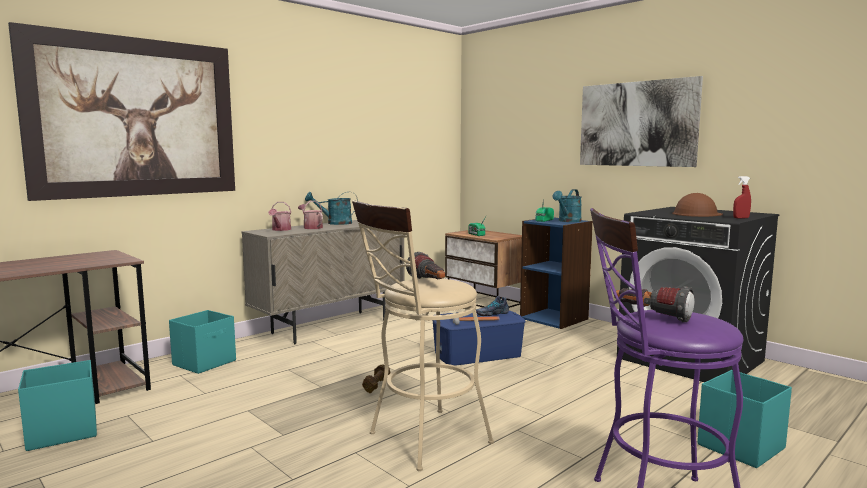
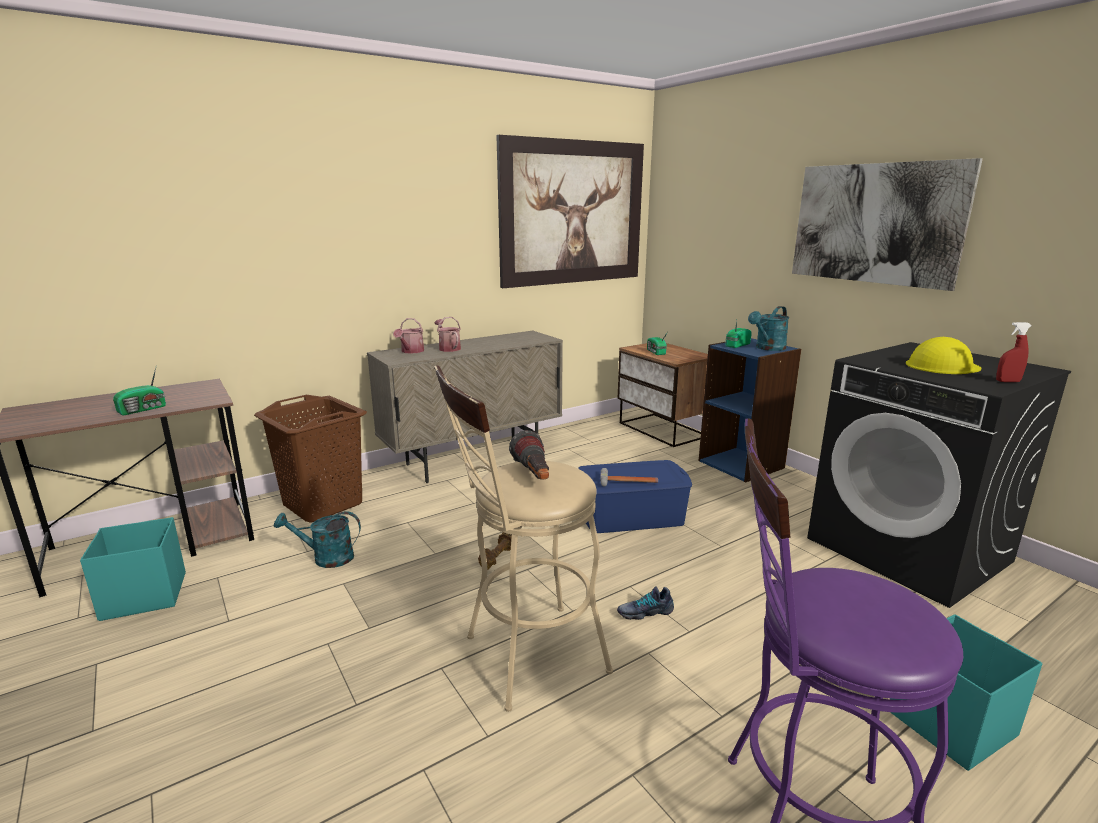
camera: 10 degrees right, 10 degrees up
picture [8,22,235,201] -> picture moved to [496,135,644,288]
turquoise storage box [169,310,236,374] -> brown laundry basket [254,395,367,523]
turquoise watering can [305,192,358,225] -> turquoise watering can moved to [274,511,361,568]
shoe [476,296,509,316] -> shoe moved to [617,586,674,620]
flashlight [614,286,694,322] -> none
brown hard hat [672,193,723,217] -> yellow hard hat [906,337,982,374]
none -> radio [113,365,166,415]

